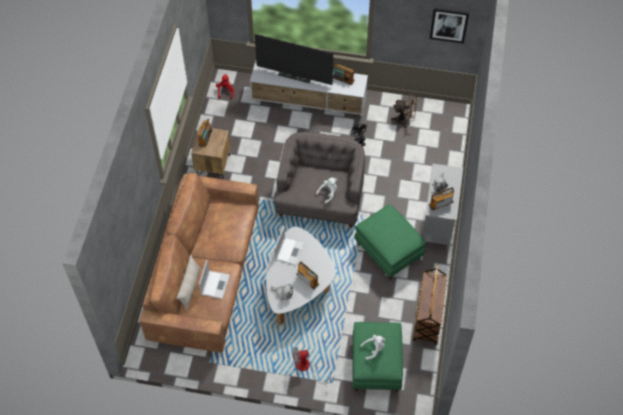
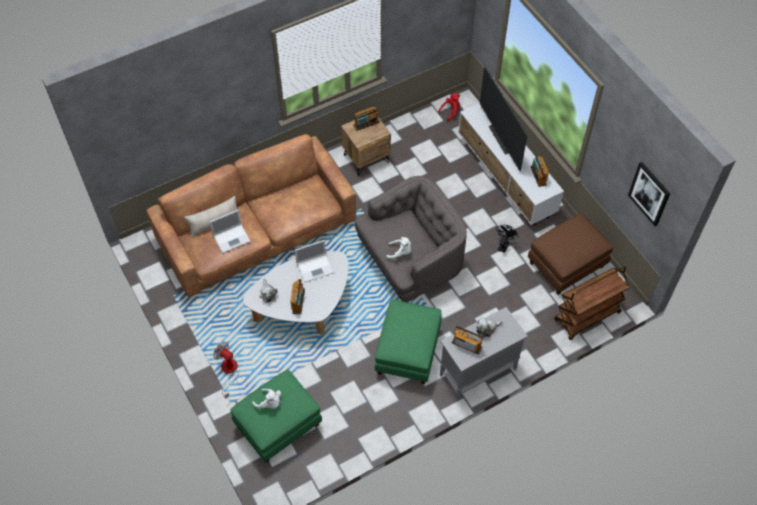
camera: 50 degrees right, 0 degrees up
brown fan [391,94,417,128] -> brown ottoman [528,213,613,295]
brown cart [413,264,447,345] -> brown cart moved to [554,266,630,340]

